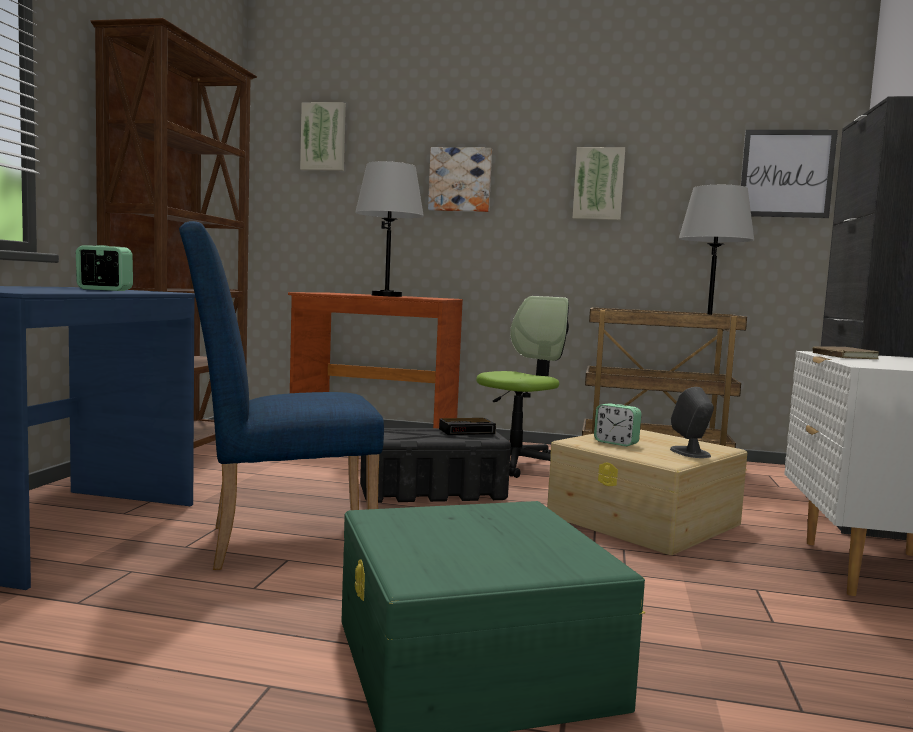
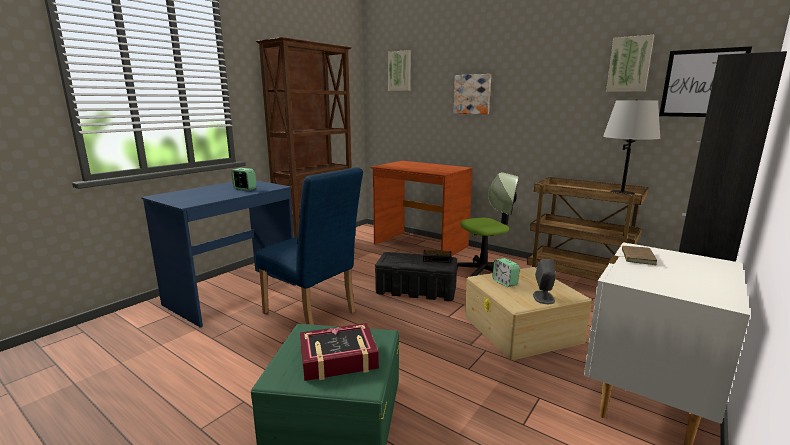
camera: 25 degrees right, 10 degrees up
blue chair [179,221,384,570] -> blue chair turned 150 degrees counterclockwise [256,167,363,325]
grey table lamp [355,161,424,297] -> none
picture [573,147,625,220] -> picture moved to [606,35,654,92]
none -> book [300,323,379,381]

